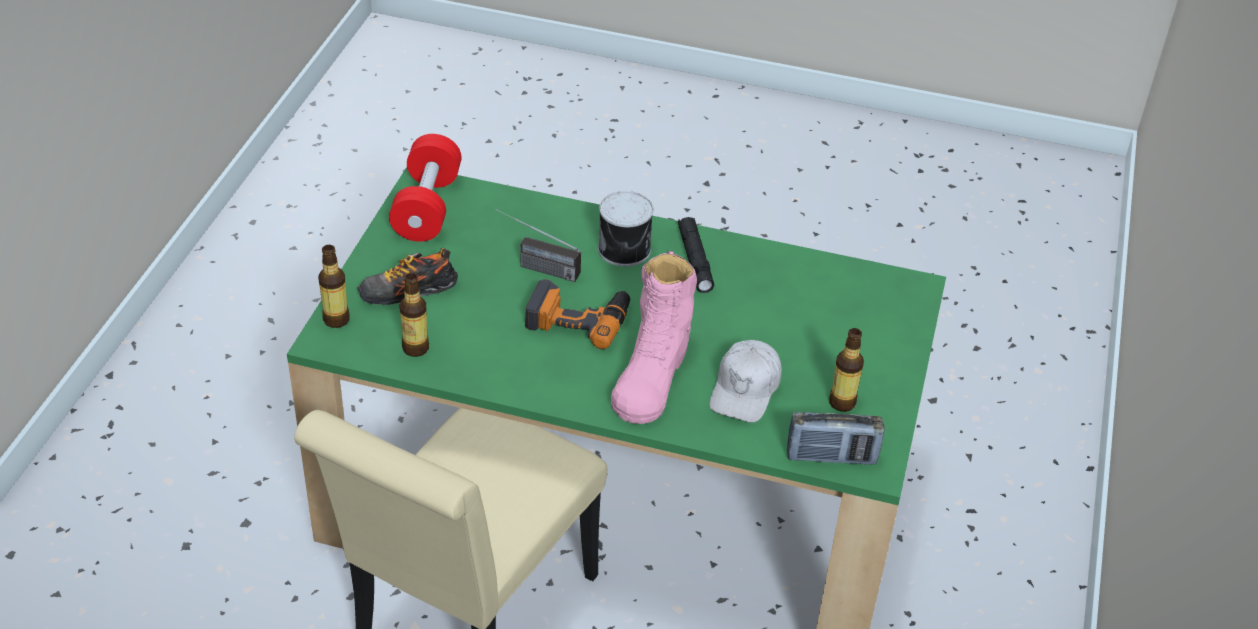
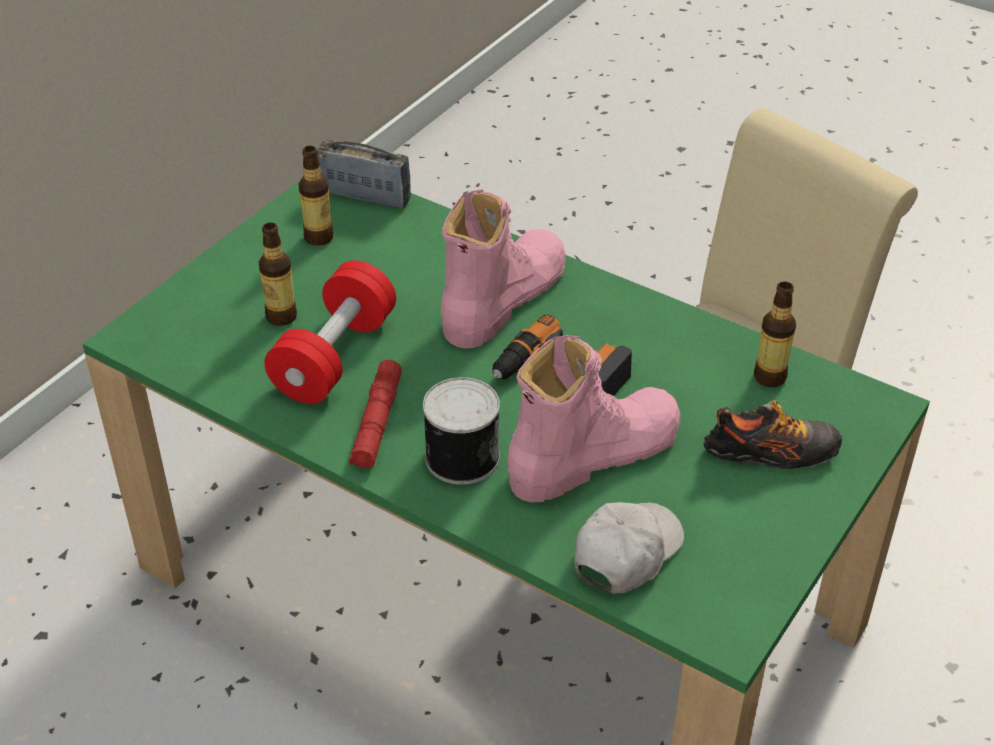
camera: 160 degrees left, 0 degrees up
bottle [318,245,350,328] -> bottle moved to [259,223,297,326]
red dumbbell [389,134,461,242] -> red dumbbell moved to [264,260,396,404]
radio [495,209,581,282] -> pink boot [508,335,681,502]
black flashlight [678,217,714,293] -> red flashlight [349,360,402,468]
white cap [709,340,782,423] -> white cap moved to [574,502,684,594]

